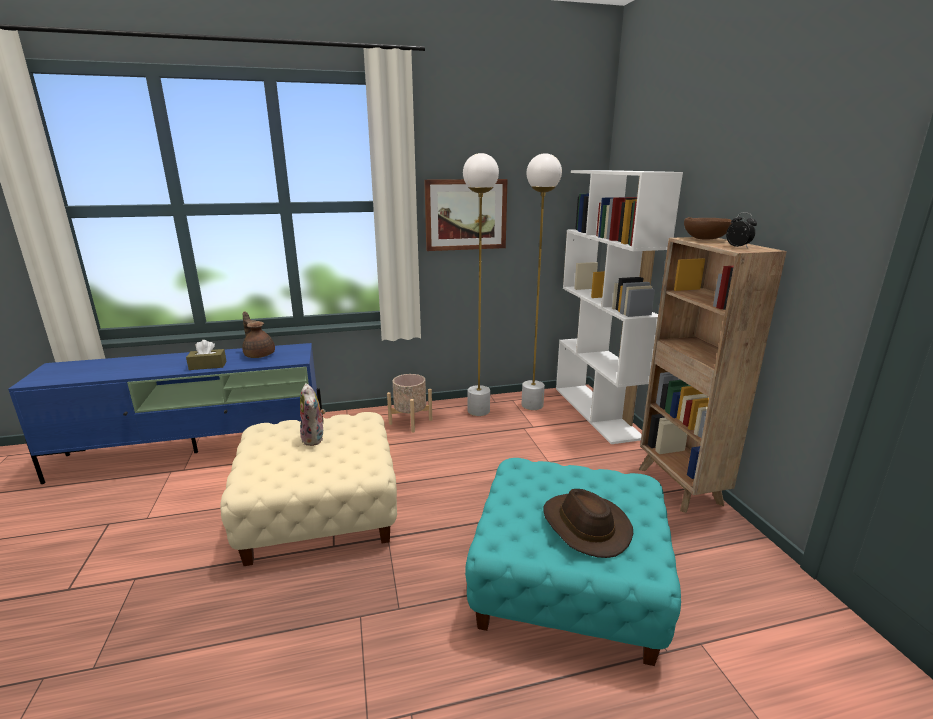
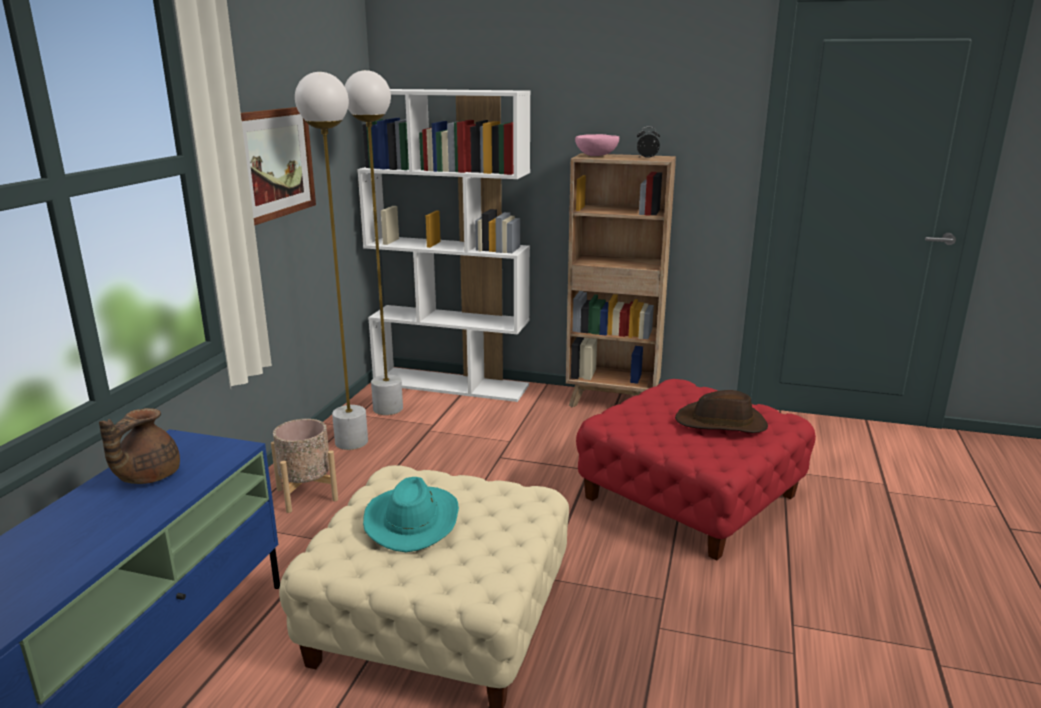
camera: 60 degrees left, 0 degrees up
brown tissue box [186,340,227,370] -> none
brown teapot [242,312,275,358] -> brown teapot turned 60 degrees counterclockwise [99,408,180,484]
plush toy [300,383,326,446] -> turquoise hat [363,477,459,552]
turquoise ottoman [465,458,681,666] -> red ottoman [576,379,816,560]
brown bowl [684,217,732,240] -> pink bowl [575,134,619,156]

